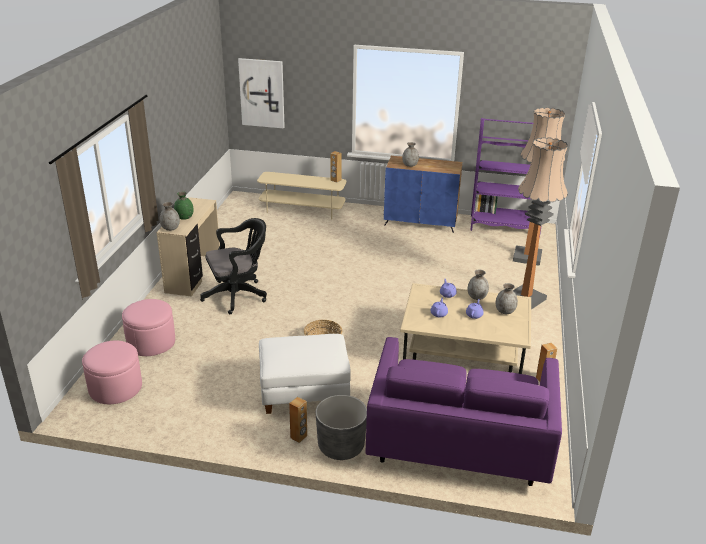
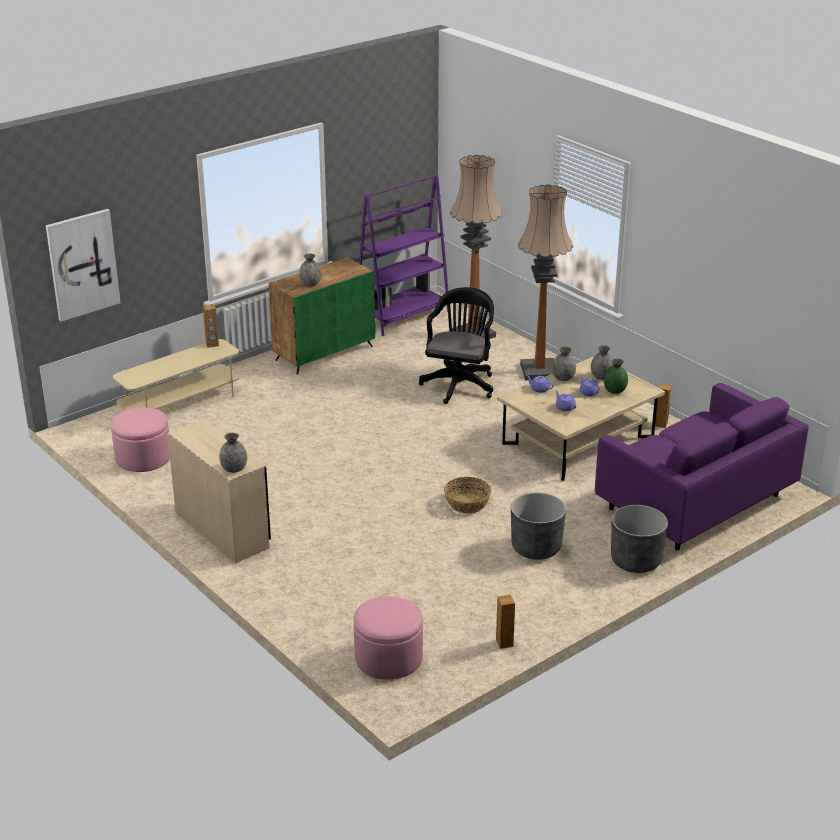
camera: 50 degrees left, 0 degrees up
pink ottoman [122,299,175,356] -> pink ottoman moved to [111,407,170,472]
green vase [174,192,194,220] -> green vase moved to [604,359,628,394]
black office chair [200,218,267,314] -> black office chair moved to [419,287,494,404]
white ottoman [259,334,351,414] -> grey planter [511,492,566,560]
brown speaker [289,397,307,443] -> brown speaker moved to [496,594,515,649]
blue cabinet [384,156,462,233] -> green cabinet [269,257,375,374]

